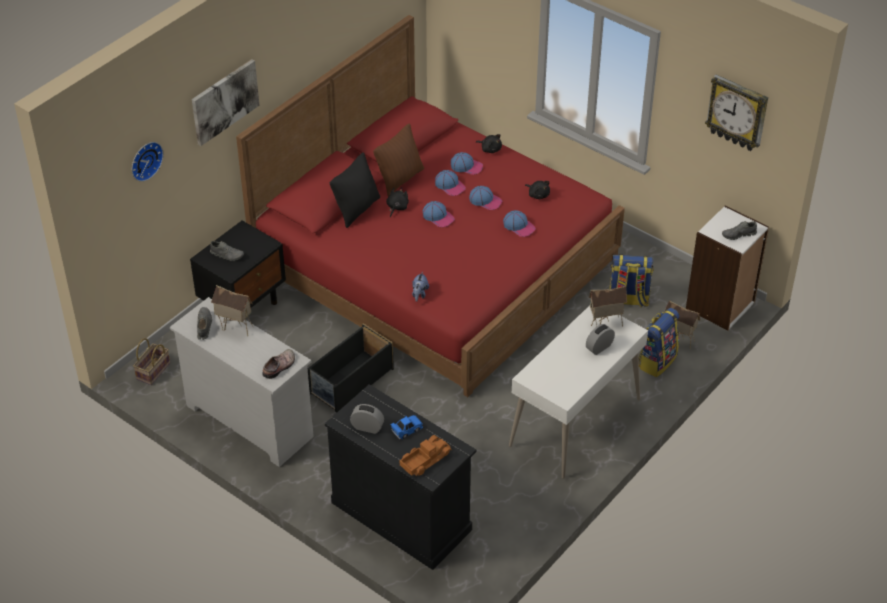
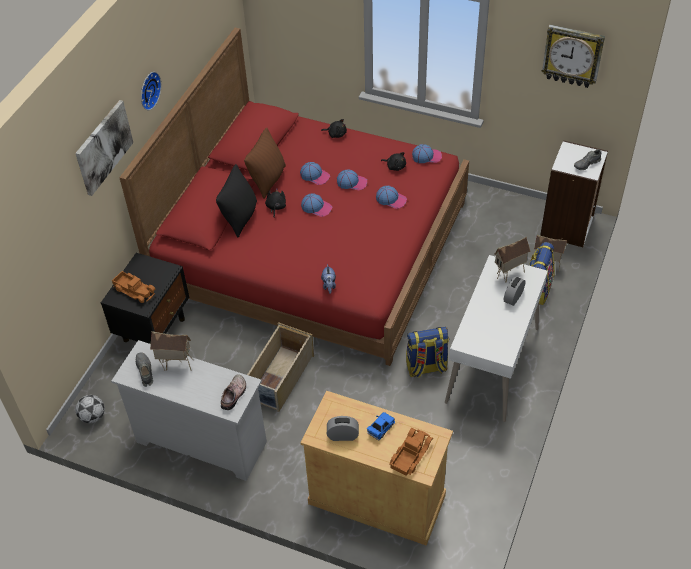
camera: 15 degrees left, 5 degrees up
wall clock [132,142,164,182] -> wall clock moved to [141,72,161,110]
basket [133,338,170,385] -> football [75,395,105,423]
grey shoe [210,241,244,261] -> toy truck [112,271,155,303]
black storage box [308,323,394,413] -> beige storage box [247,322,314,412]
black cabinet [325,384,476,570] -> beige cabinet [301,391,453,546]
cap [451,152,483,175] -> cap moved to [412,144,442,163]
backpack [610,254,654,308] -> backpack moved to [406,327,449,378]

